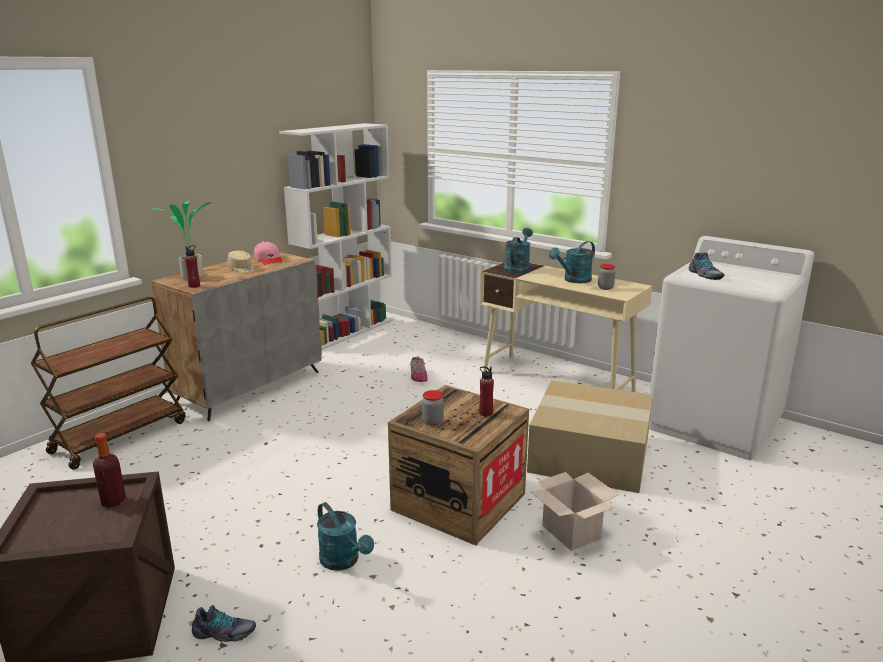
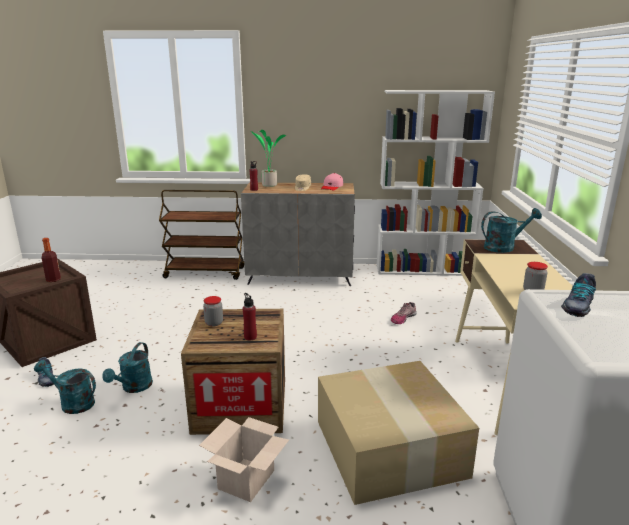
camera: 55 degrees right, 0 degrees up
turquoise watering can [549,241,595,283] -> turquoise watering can moved to [34,360,96,414]

